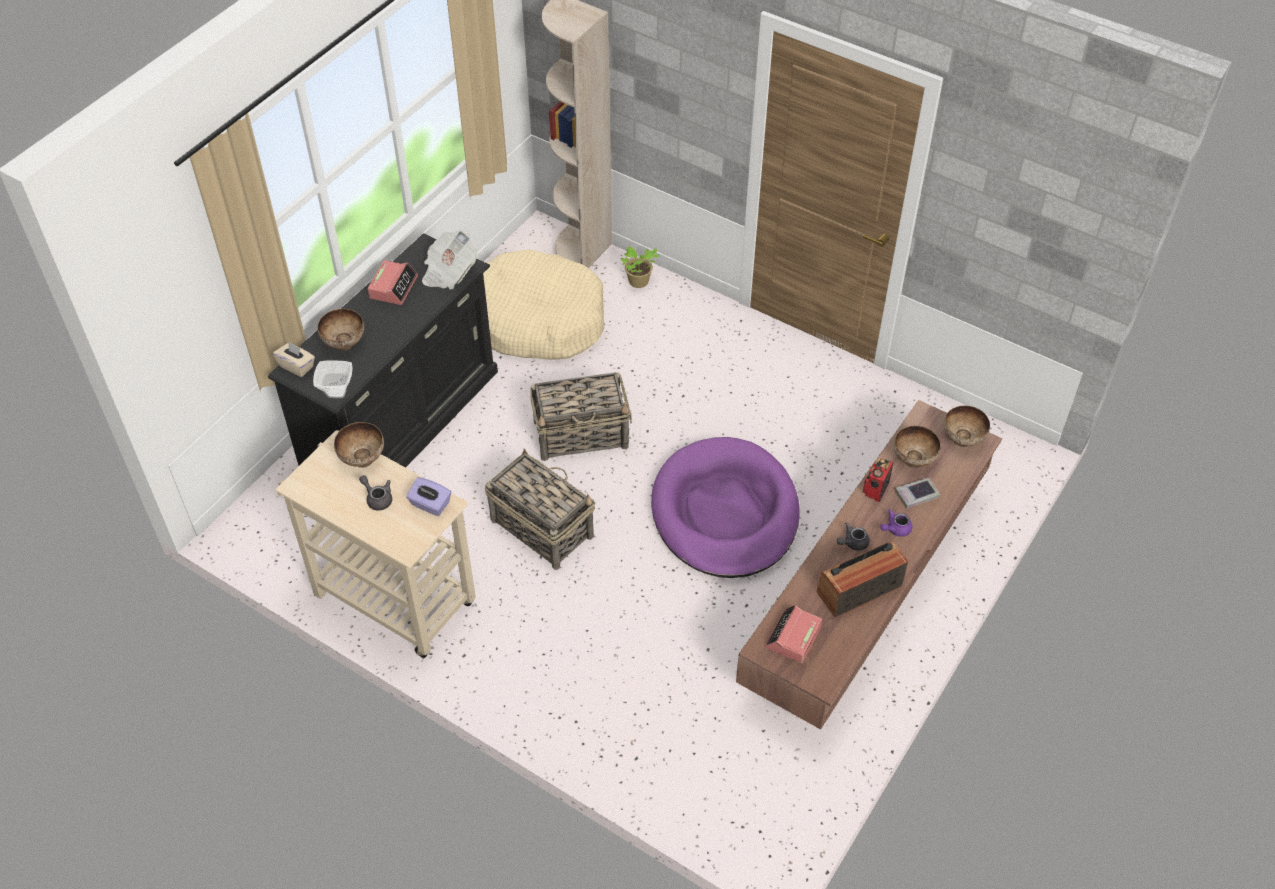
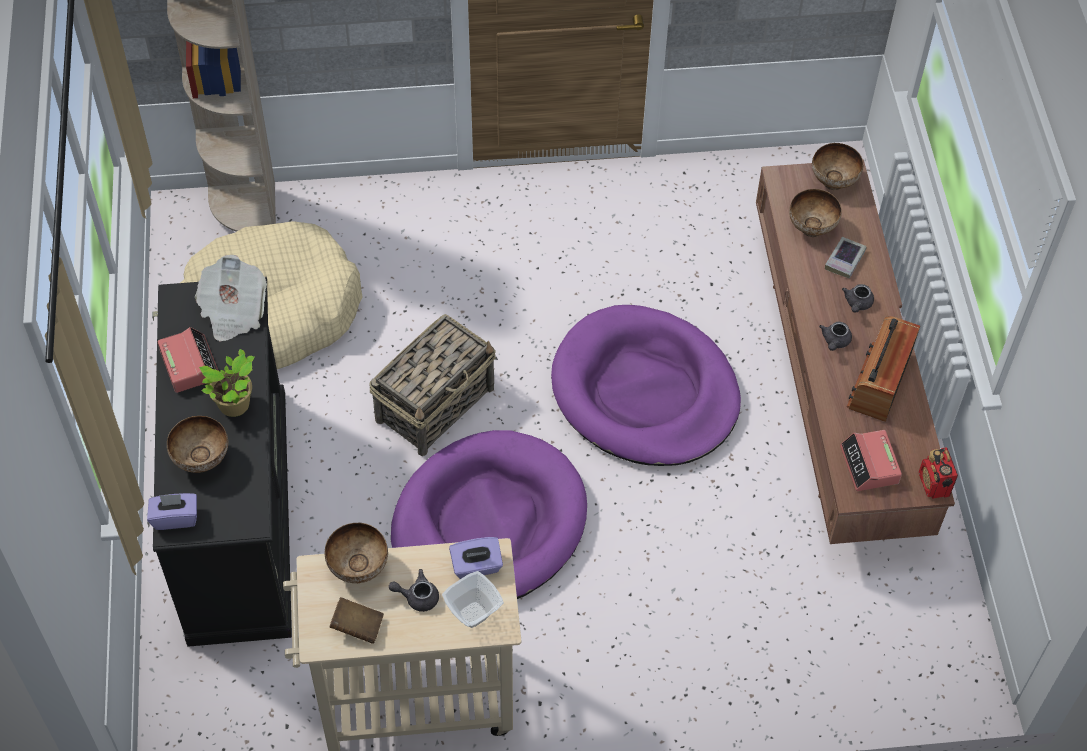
camera: 40 degrees left, 5 degrees up
beige tissue box [273,342,315,377] -> purple tissue box [147,493,197,530]
bowl [313,360,353,398] -> bowl moved to [442,571,504,628]
basket [485,448,595,570] -> purple dog bed [391,430,587,599]
potted plant [621,247,660,288] -> potted plant moved to [199,349,254,417]
radio [863,458,894,502] -> radio moved to [919,447,958,499]
purple teapot [880,509,912,537] -> grey teapot [842,284,874,313]
none -> brown book [330,597,384,644]

